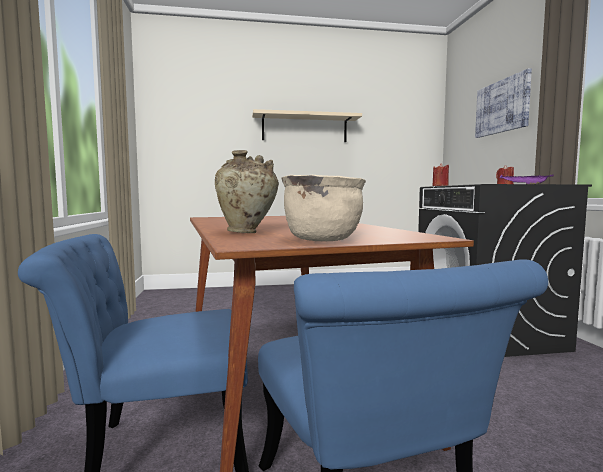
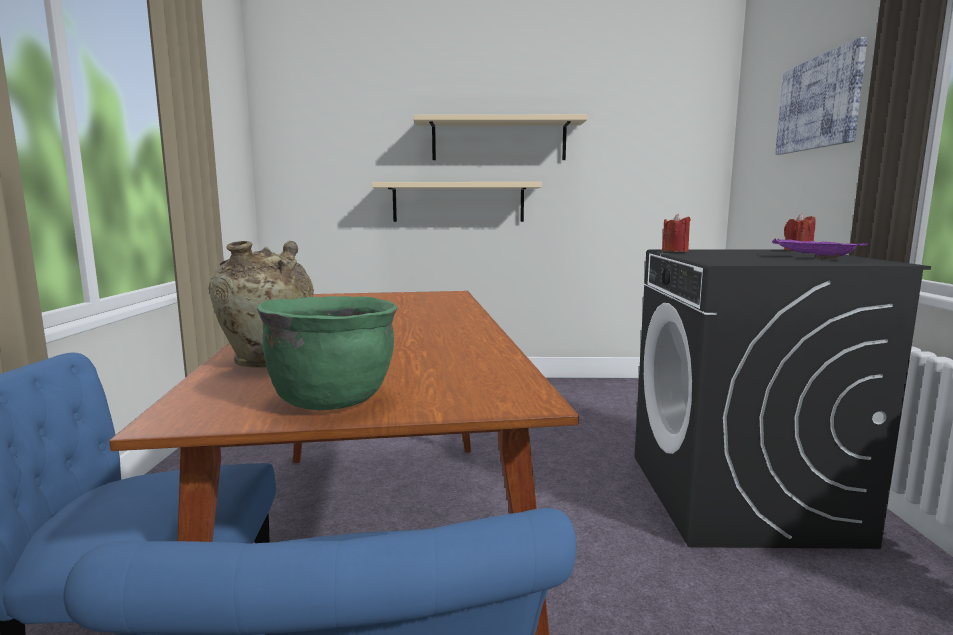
camera: 10 degrees right, 5 degrees up
beige cooking pot [282,175,366,241] -> green cooking pot [256,296,398,410]
none -> beige shelf [372,182,542,222]

